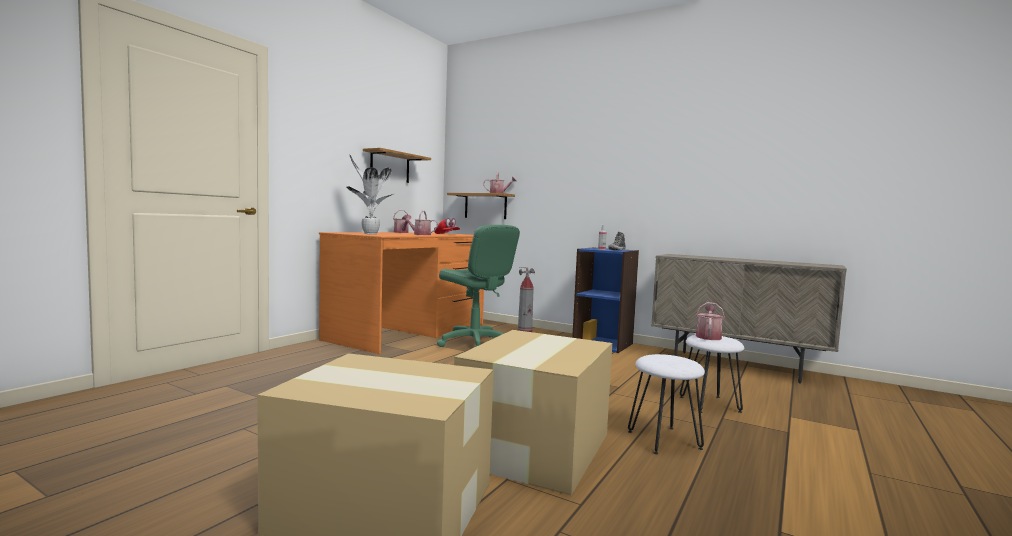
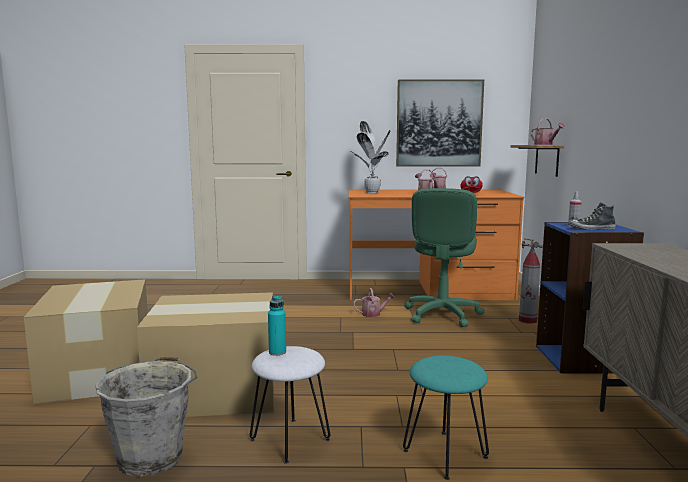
camera: 60 degrees right, 5 degrees up
shelf [363,148,431,183] -> picture [396,80,484,166]
white stool [680,335,744,413] -> turquoise stool [403,356,489,480]
watering can [696,302,725,340] -> watering can moved to [353,288,395,317]
none -> grey bucket [95,357,197,477]
none -> turquoise bottle [268,295,286,356]

